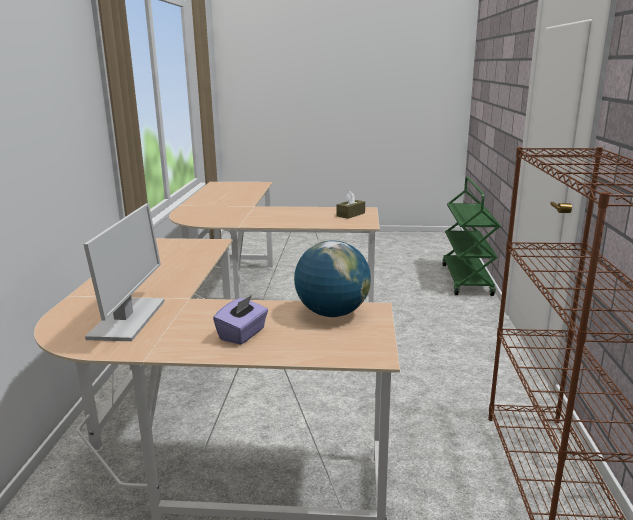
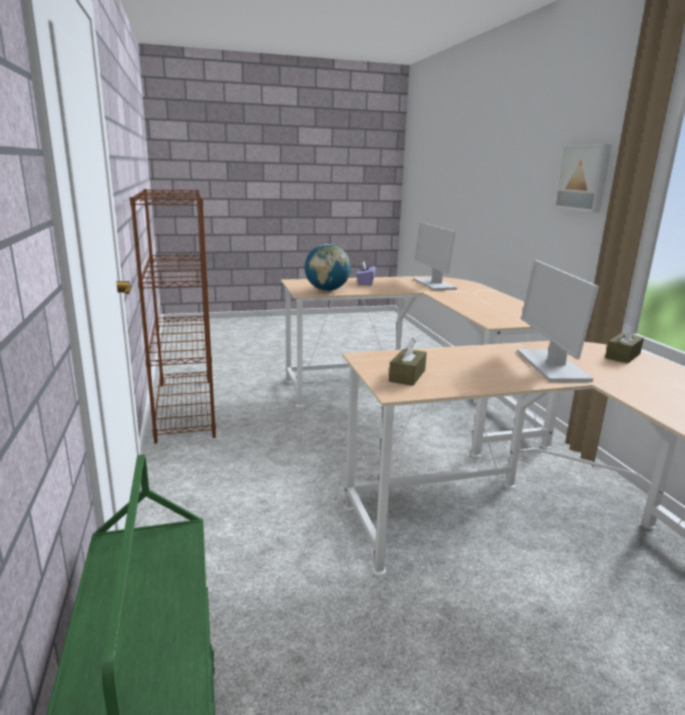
camera: 160 degrees right, 0 degrees up
none -> monitor [517,260,599,382]
none -> picture [554,144,612,212]
none -> brown tissue box [605,322,644,364]

